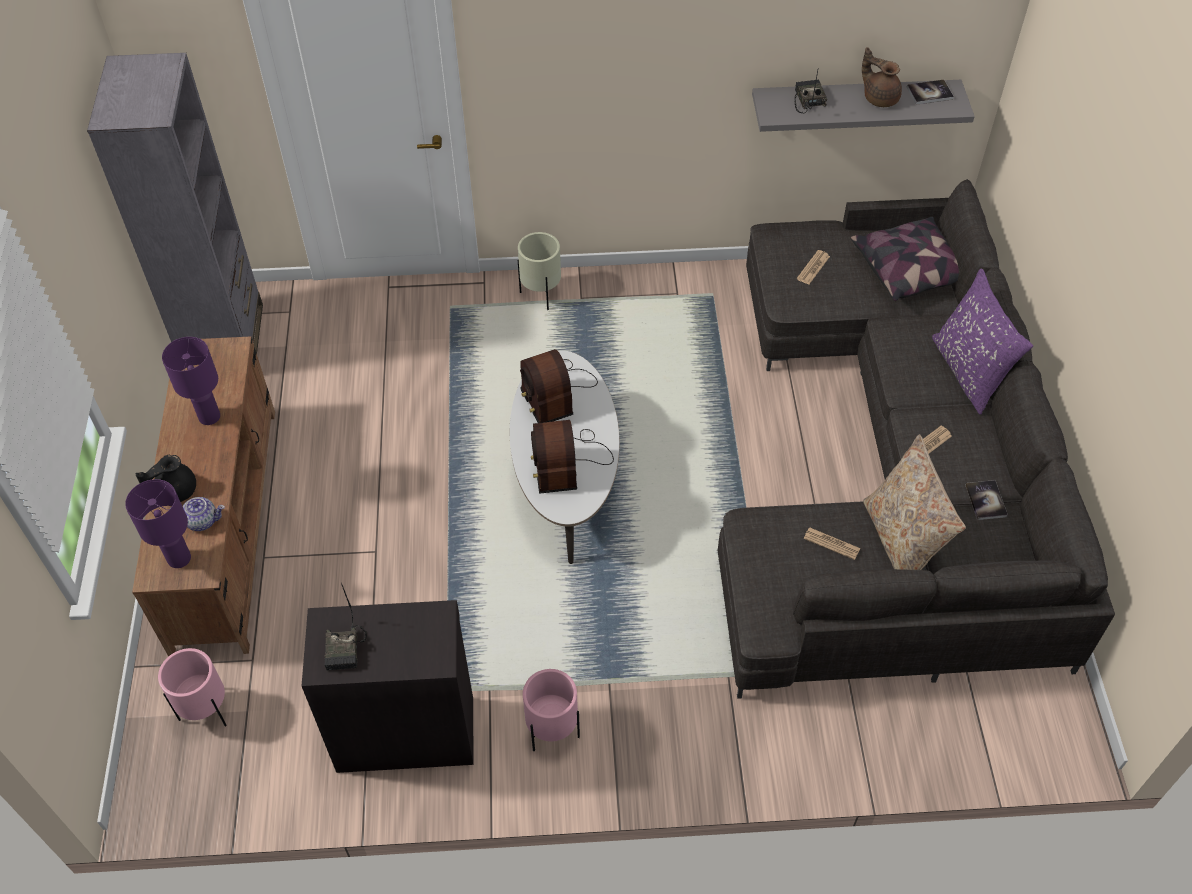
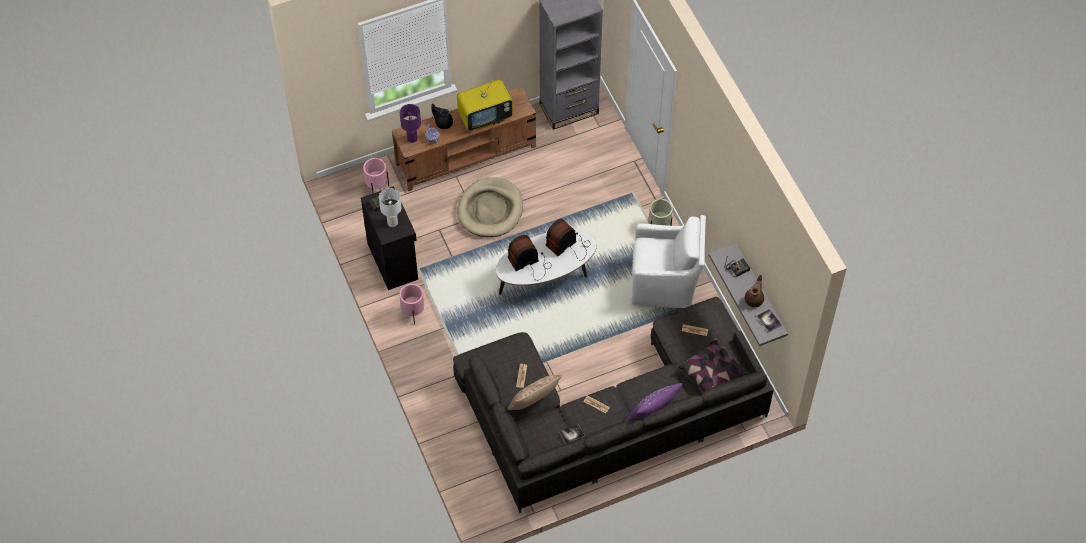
camera: 70 degrees right, 5 degrees up
purple table lamp [162,337,220,425] -> television [457,79,513,131]
none -> white table lamp [379,188,401,227]
none -> beige dog bed [457,177,523,237]
none -> white armchair [632,215,706,308]

